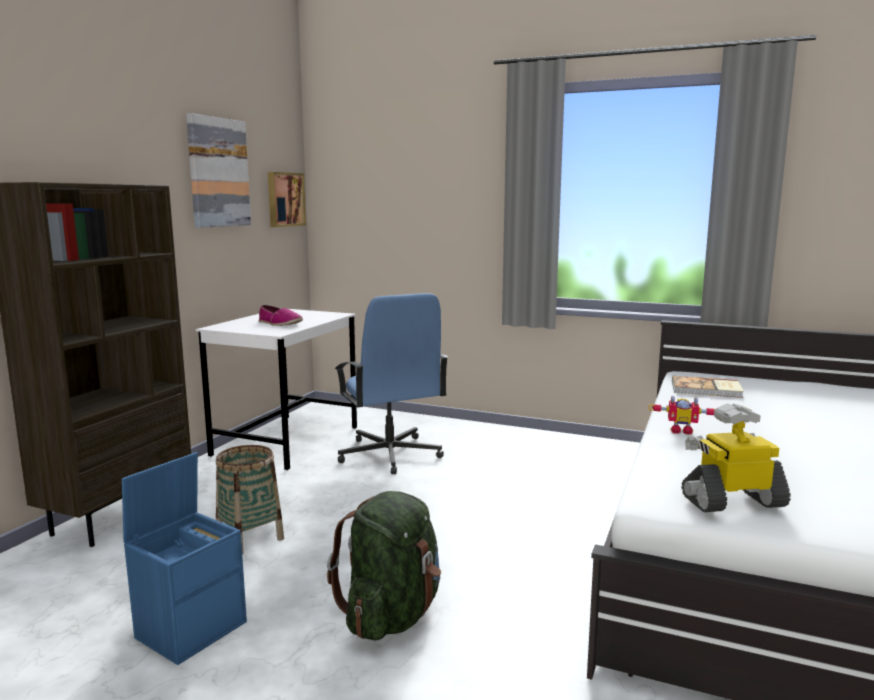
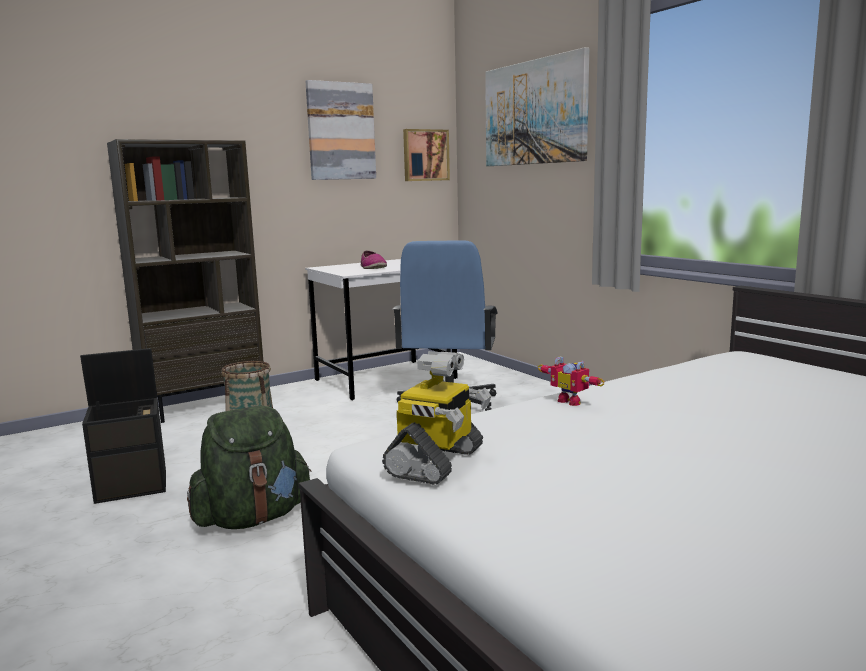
camera: 35 degrees right, 0 degrees up
blue storage box [122,452,247,665] -> black storage box [80,348,166,504]
book [672,376,744,398] -> none
toy robot [681,403,791,512] -> toy robot turned 90 degrees clockwise [382,351,491,485]
none -> picture [485,47,589,166]

